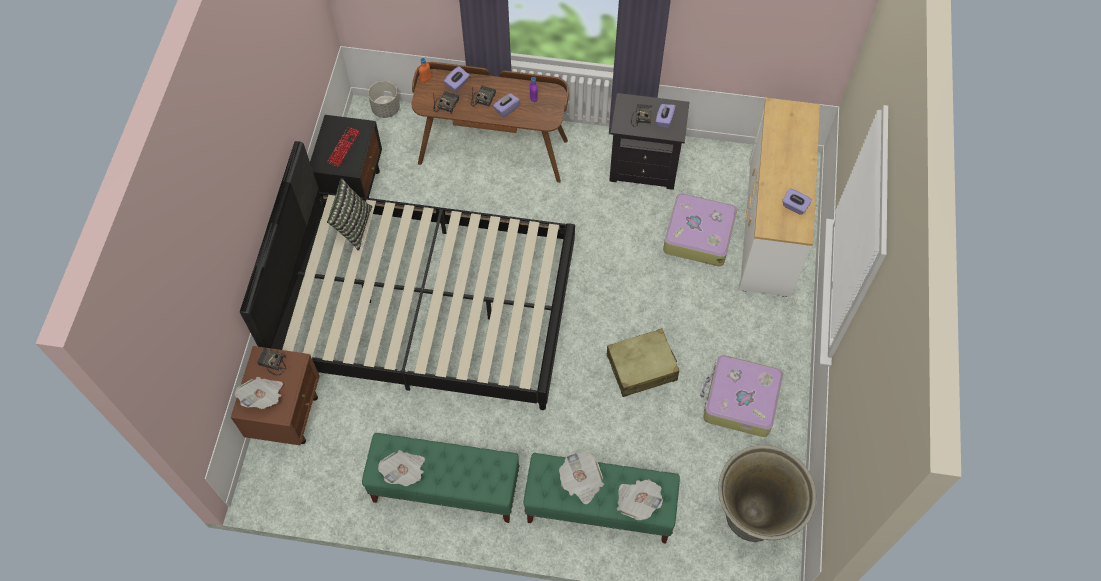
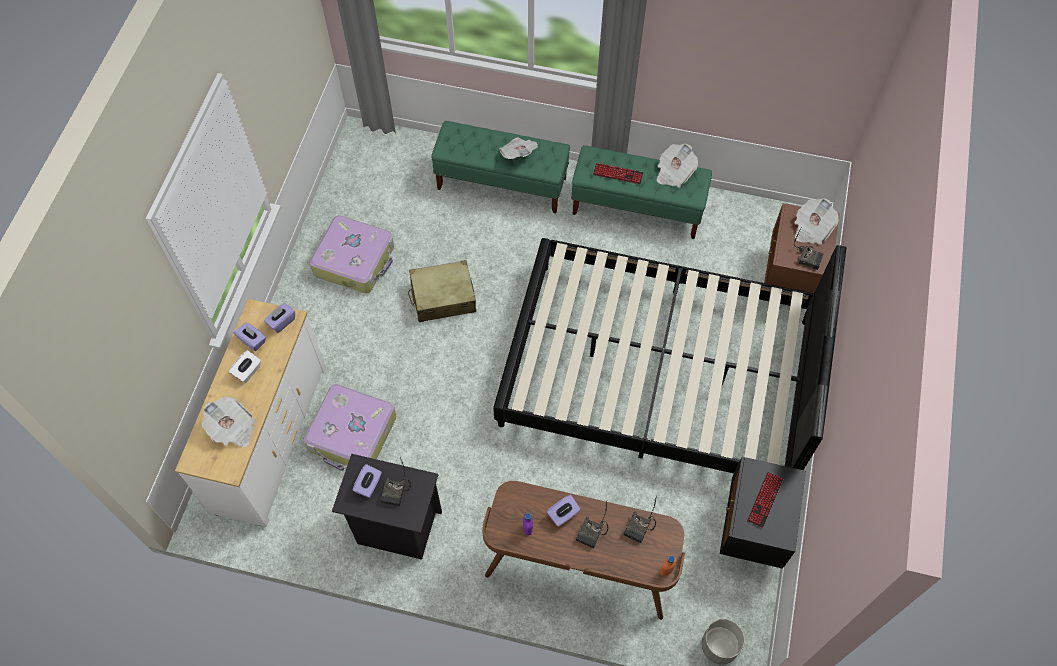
camera: 175 degrees left, 0 degrees up
pillow [327,178,372,251] -> none
purple tissue box [444,66,470,93] -> purple tissue box moved to [264,303,295,333]
newspaper [617,479,663,520] -> newspaper moved to [202,397,256,447]
grey planter [718,445,816,542] -> none
none -> white tissue box [229,350,261,383]
none -> keyboard [593,163,643,184]

